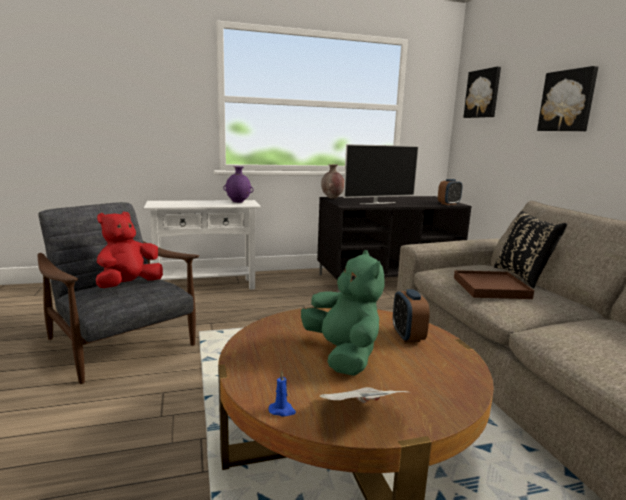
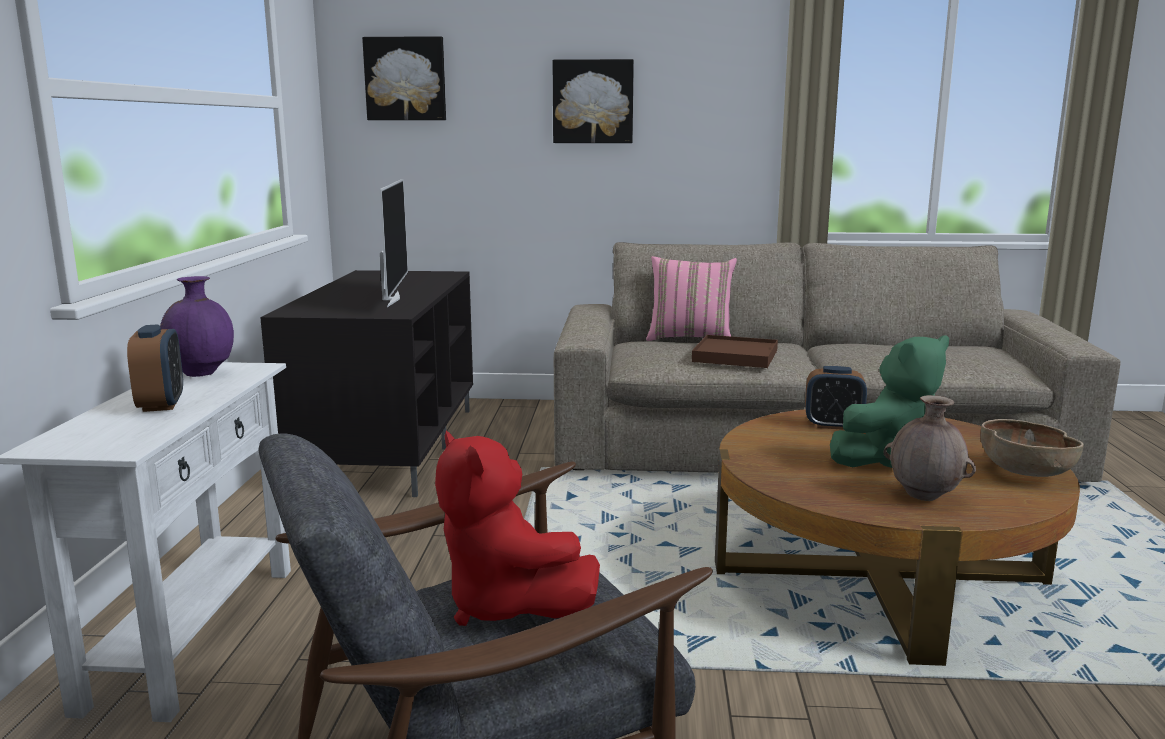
camera: 70 degrees left, 0 degrees up
blue candle [268,372,296,417] -> none
green plush toy [301,250,385,376] -> green plush toy turned 150 degrees clockwise [830,335,949,468]
newspaper [319,387,408,403] -> brown bowl [981,419,1083,477]
brown vase [321,164,344,199] -> brown vase moved to [883,395,976,501]
alarm clock [438,179,463,205] -> alarm clock moved to [127,324,183,412]
black pillow [494,211,567,288] -> pink pillow [646,256,737,341]

